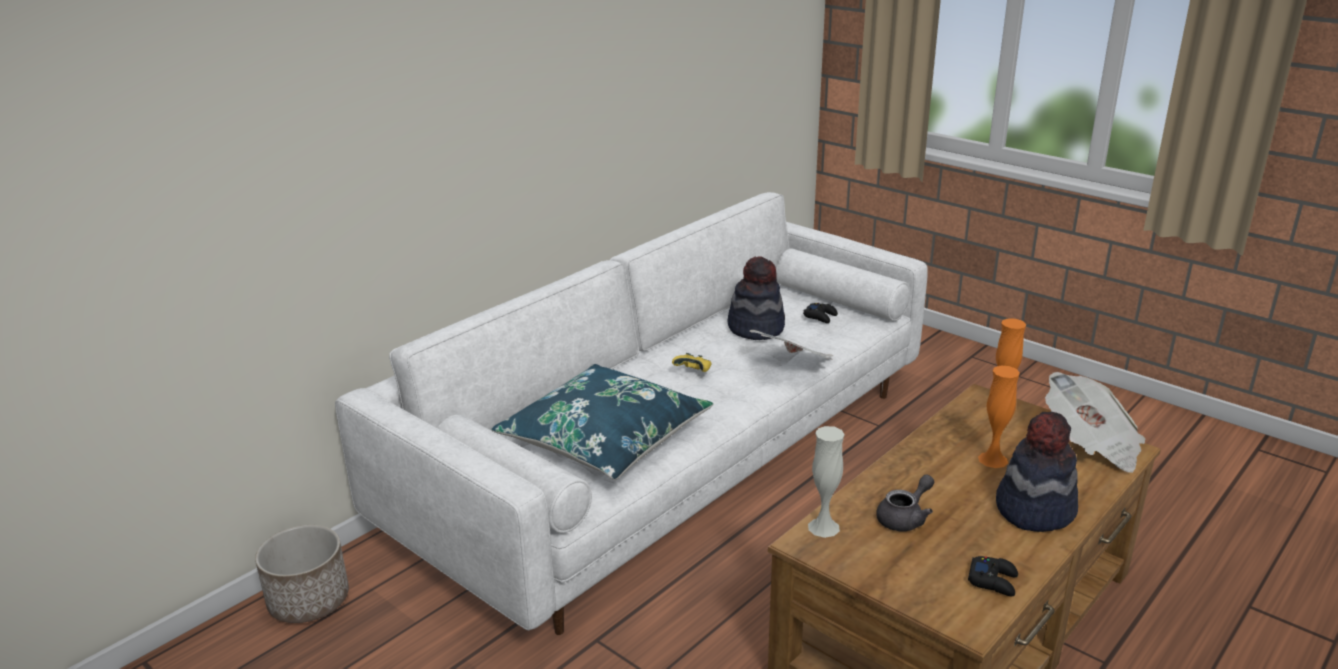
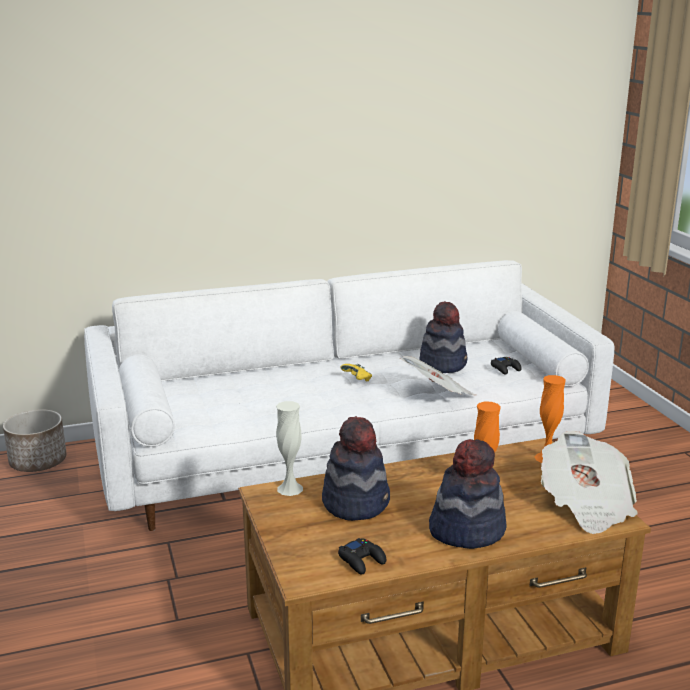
camera: 30 degrees right, 5 degrees down
blue pillow [491,364,714,480] -> none
grey teapot [876,475,934,532] -> hat [322,416,390,521]

